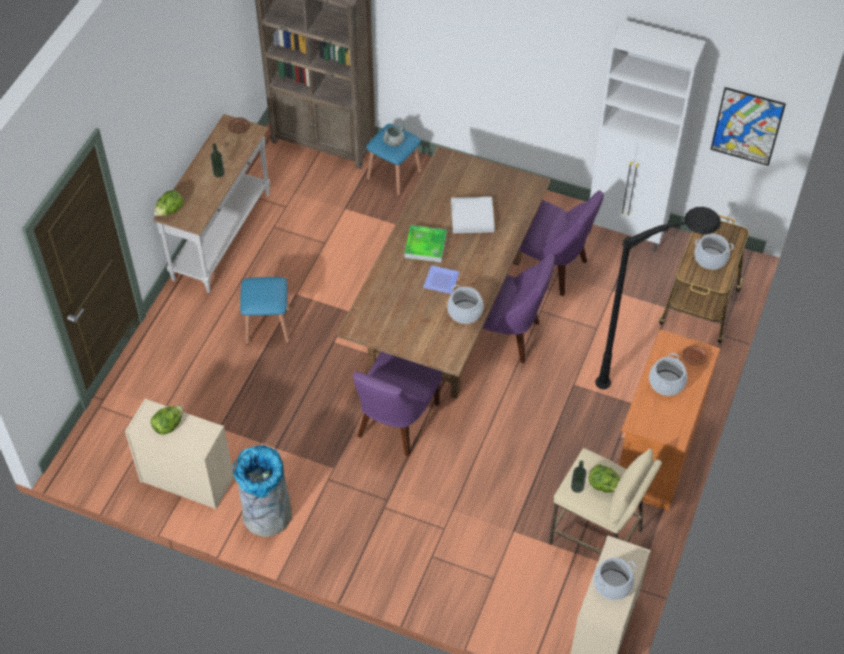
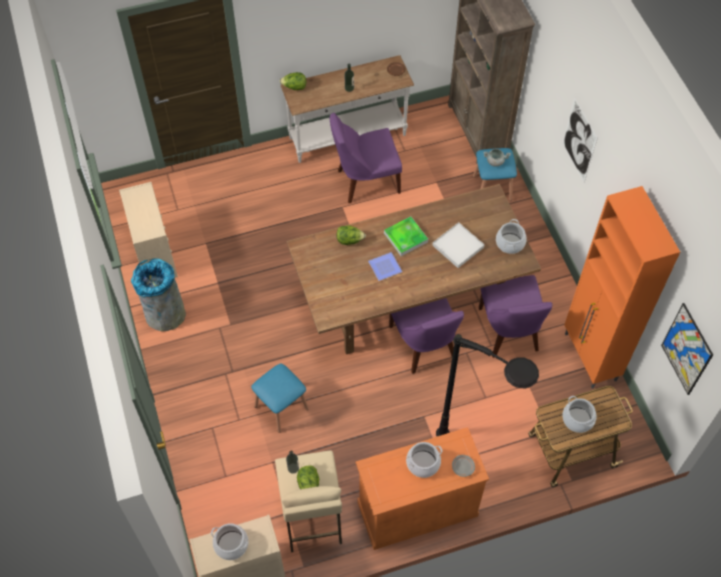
camera: 50 degrees right, 5 degrees up
lettuce [151,405,184,435] -> lettuce moved to [336,226,366,245]
blue stool [240,277,290,344] -> blue stool moved to [251,363,309,433]
purple chair [353,352,442,457] -> purple chair moved to [330,113,402,203]
cooking pot [447,285,484,324] -> cooking pot moved to [496,219,527,254]
white cabinet [589,20,706,252] -> orange cabinet [564,186,680,389]
brown plate [683,345,708,366] -> grey plate [452,455,475,477]
none -> picture [563,96,598,182]

